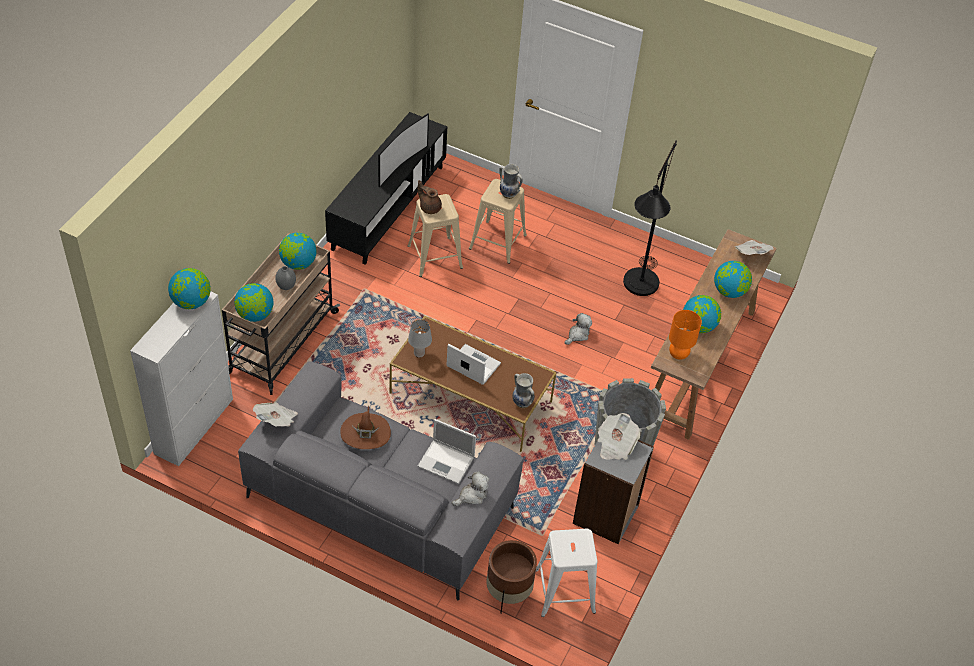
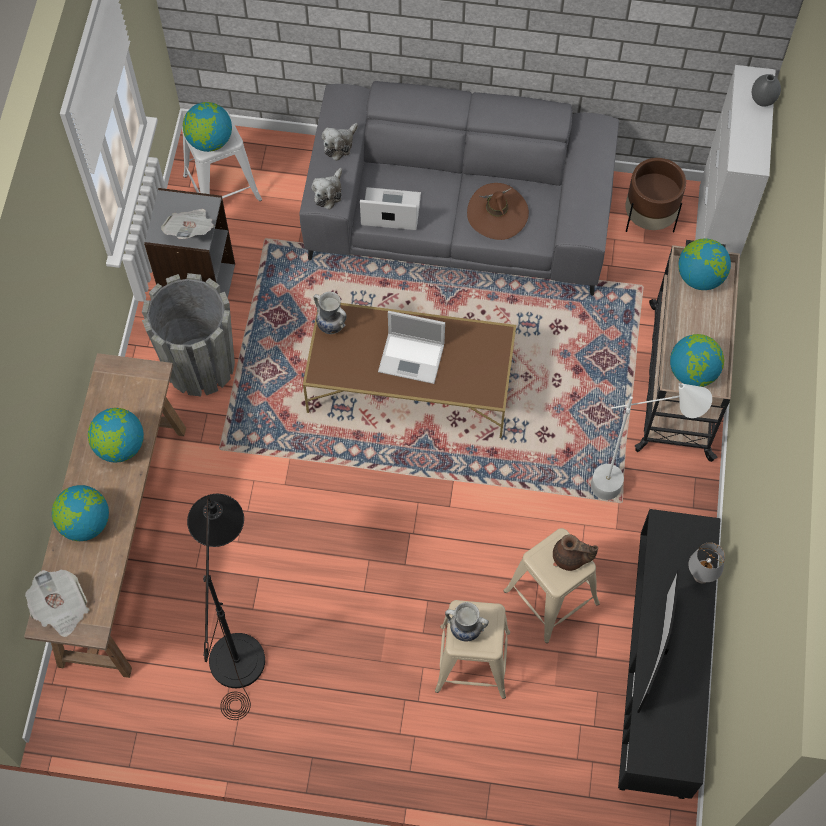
camera: 165 degrees right, 15 degrees up
globe [168,268,211,309] -> globe moved to [183,102,232,152]
newspaper [253,402,298,427] -> none
grey vase [275,266,296,290] -> grey vase moved to [752,74,781,107]
grey table lamp [408,319,432,358] -> grey table lamp moved to [688,542,725,583]
brown planter [486,540,537,614] -> brown planter moved to [626,158,686,232]
plush toy [565,313,592,345] -> plush toy moved to [312,168,342,209]
orange table lamp [669,310,702,360] -> none
none -> white floor lamp [591,383,712,500]

